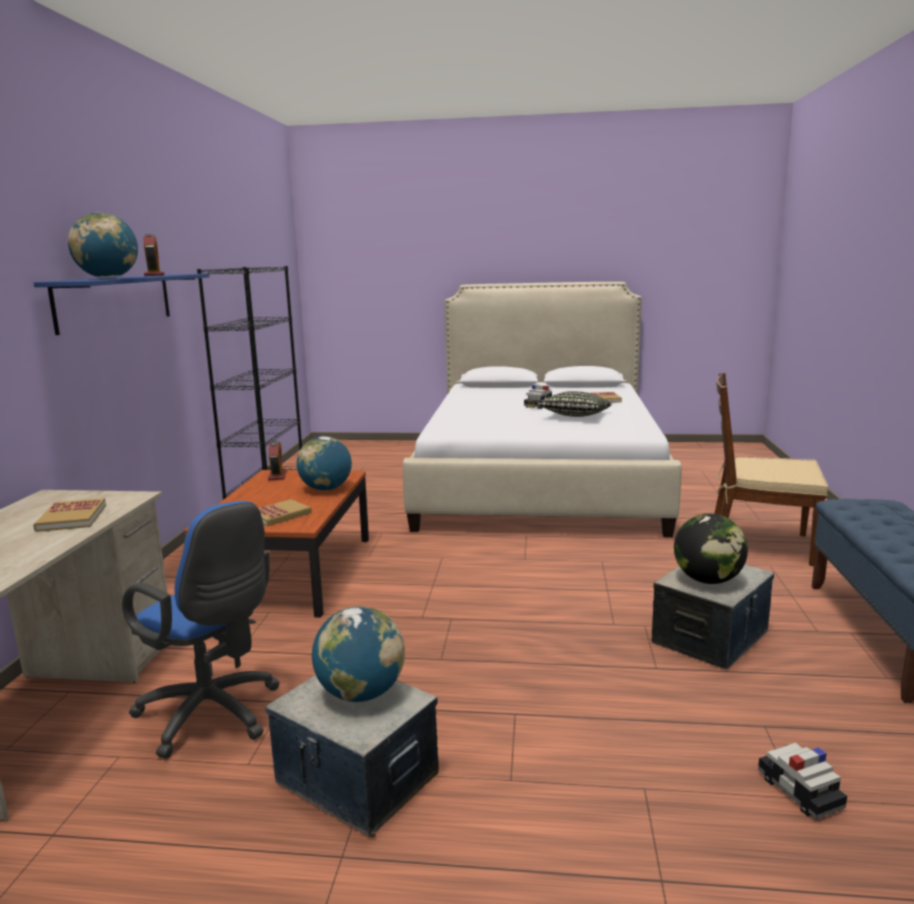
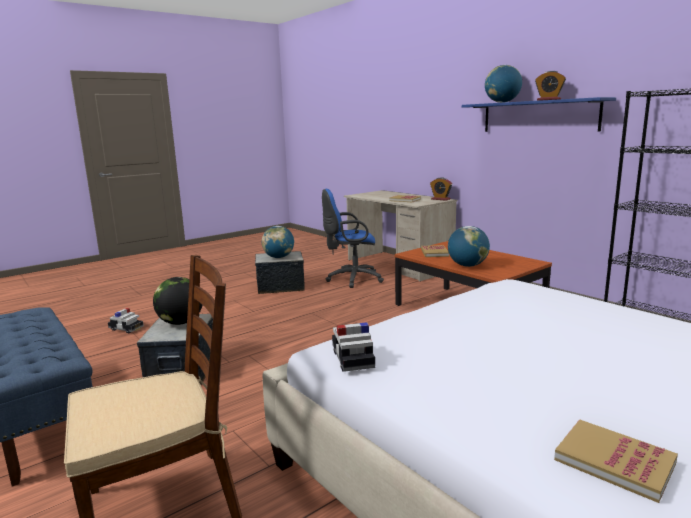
camera: 135 degrees right, 0 degrees up
alarm clock [268,440,286,480] -> alarm clock moved to [430,177,452,201]
toy car [524,385,552,409] -> toy car moved to [332,322,375,372]
pillow [537,391,612,417] -> none

